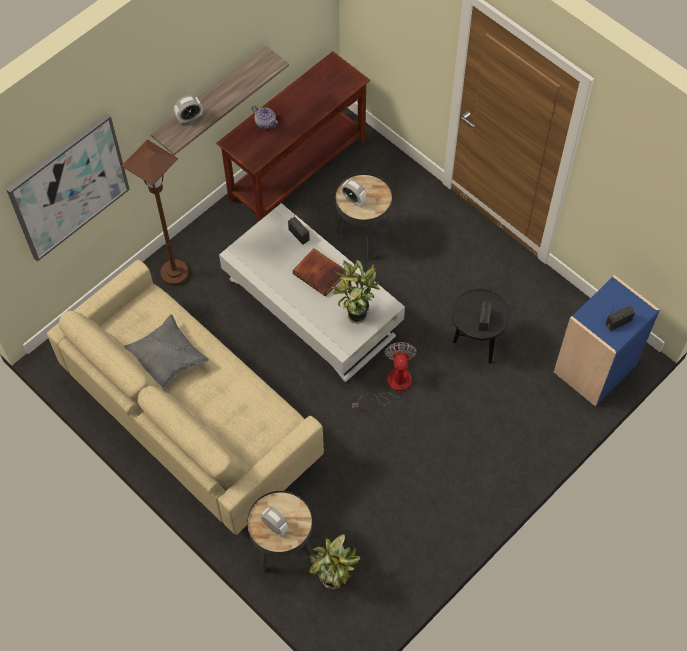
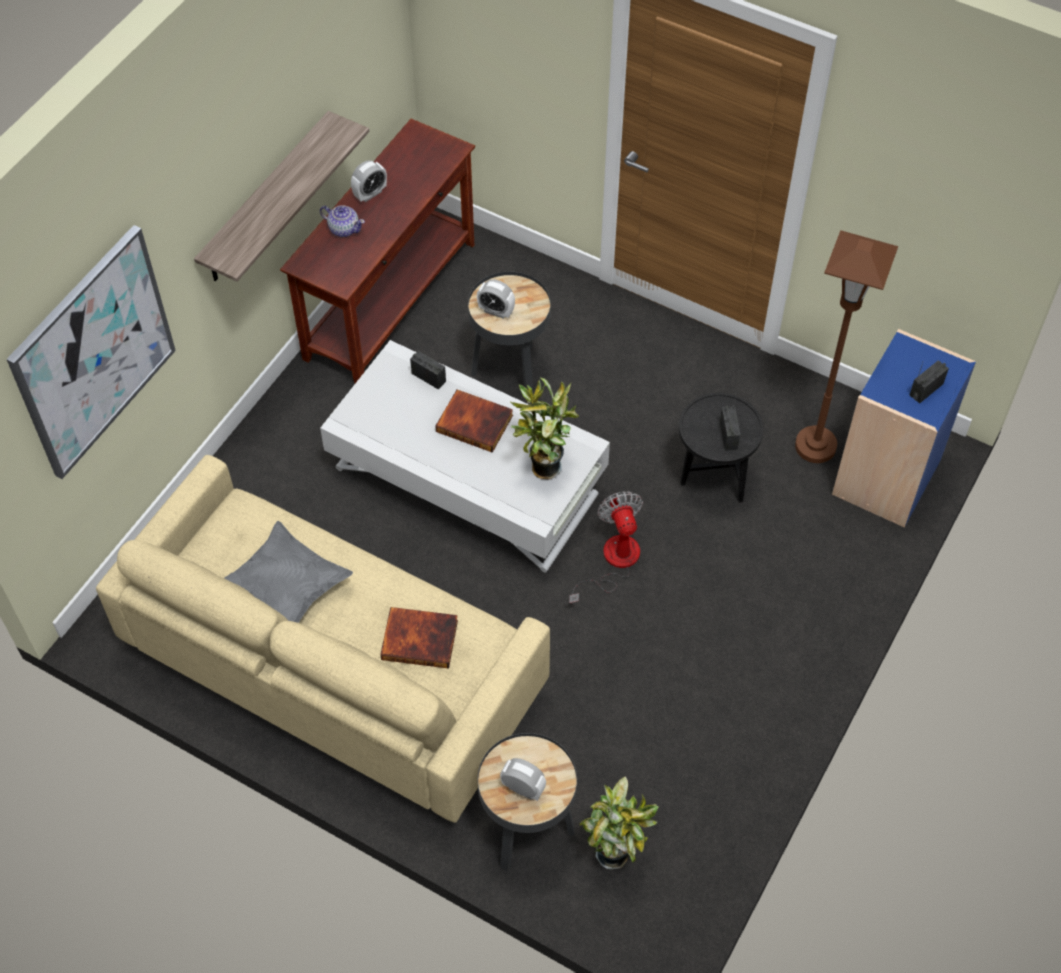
camera: 15 degrees left, 5 degrees down
brown floor lamp [122,139,189,286] -> brown floor lamp moved to [795,230,898,463]
alarm clock [174,95,202,124] -> alarm clock moved to [351,160,387,202]
none -> book [380,607,458,668]

